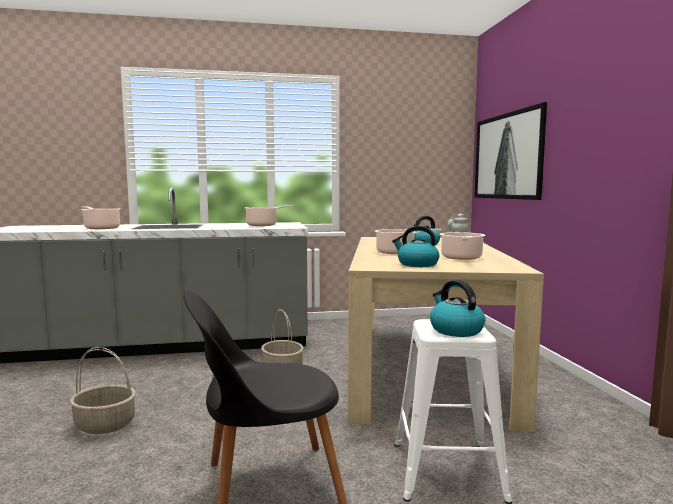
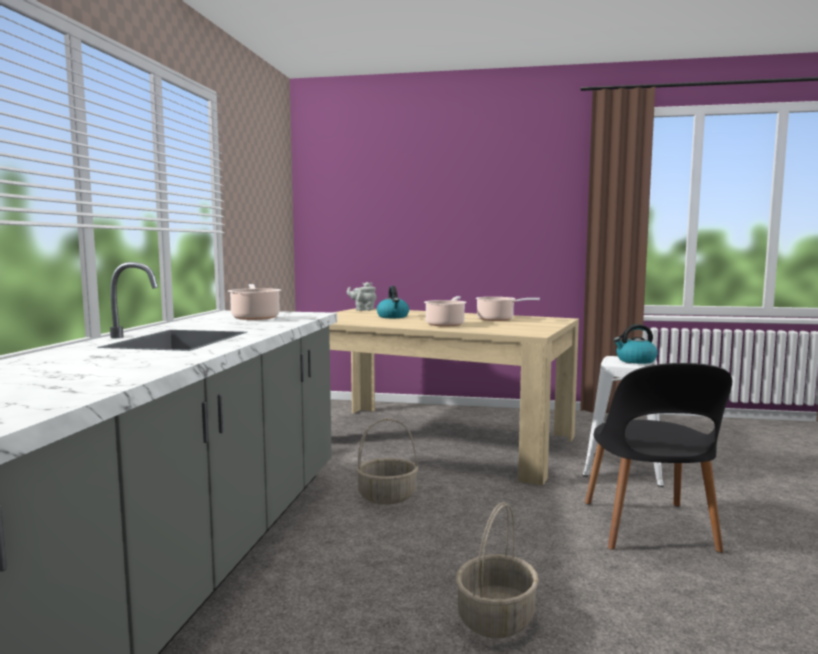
camera: 70 degrees left, 0 degrees up
cooking pot [81,206,120,229] -> none
kettle [392,225,439,267] -> none
picture [474,102,547,200] -> none

